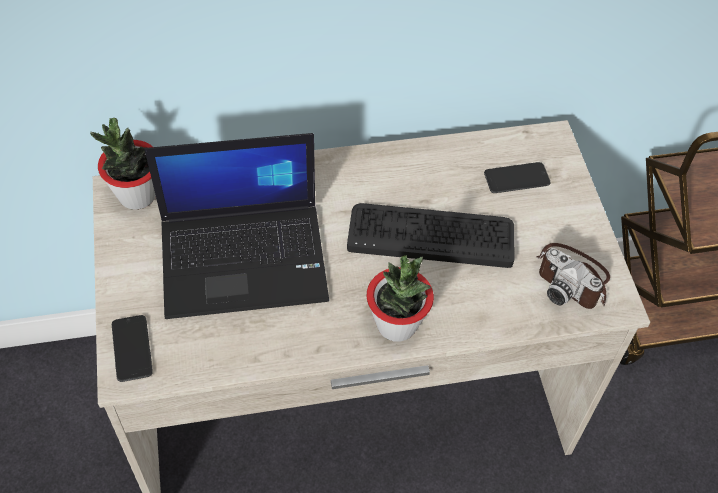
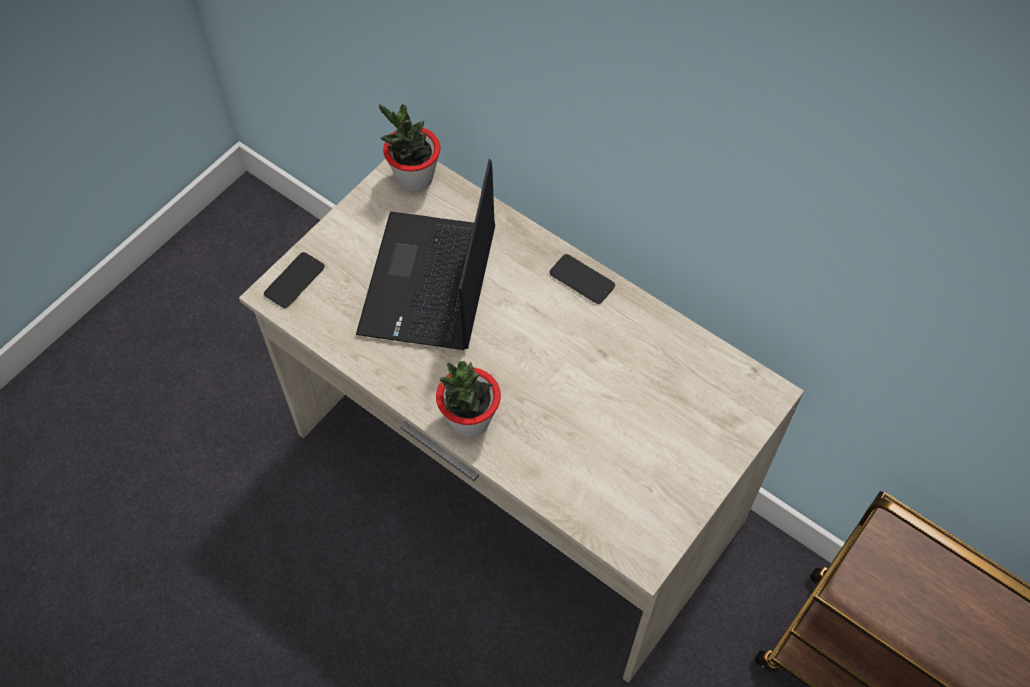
camera: 50 degrees right, 5 degrees up
laptop [144,133,329,319] -> laptop turned 60 degrees clockwise [356,159,495,350]
keyboard [347,203,514,268] -> none
phone [484,162,550,193] -> phone moved to [549,254,615,304]
camera [536,243,610,309] -> none

